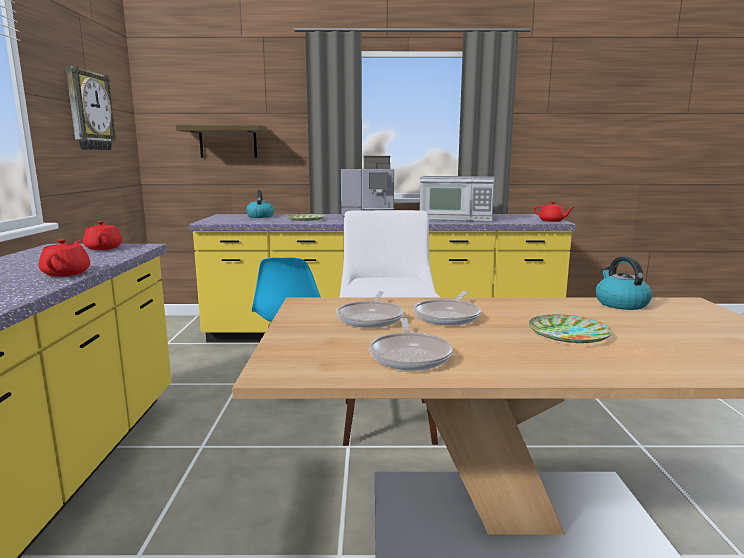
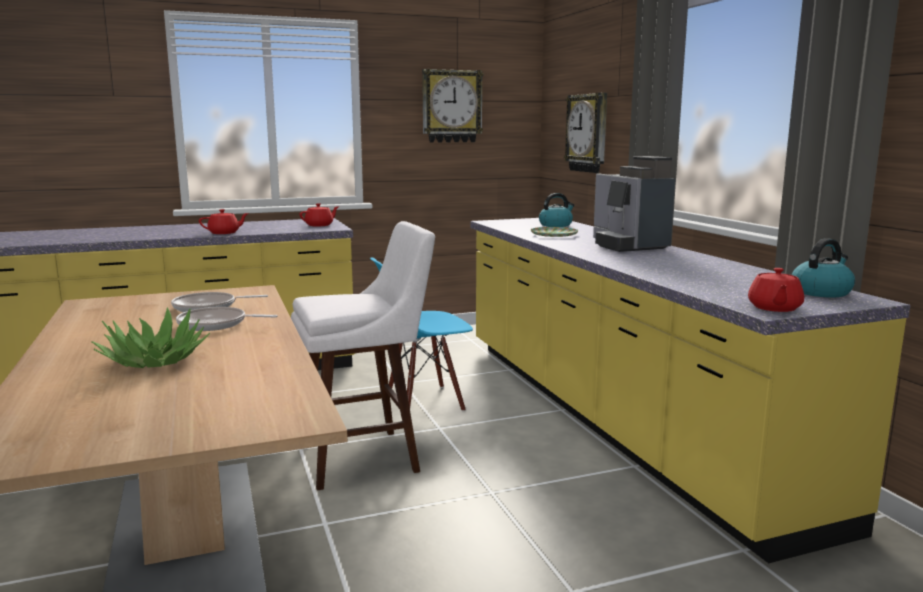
camera: 70 degrees right, 0 degrees up
shelf [176,125,267,158] -> wall clock [564,93,607,173]
frying pan [369,318,453,371] -> none
microwave [420,176,495,221] -> none
plate [529,315,612,343] -> potted plant [91,307,210,368]
kettle [596,256,652,310] -> kettle moved to [792,238,855,298]

